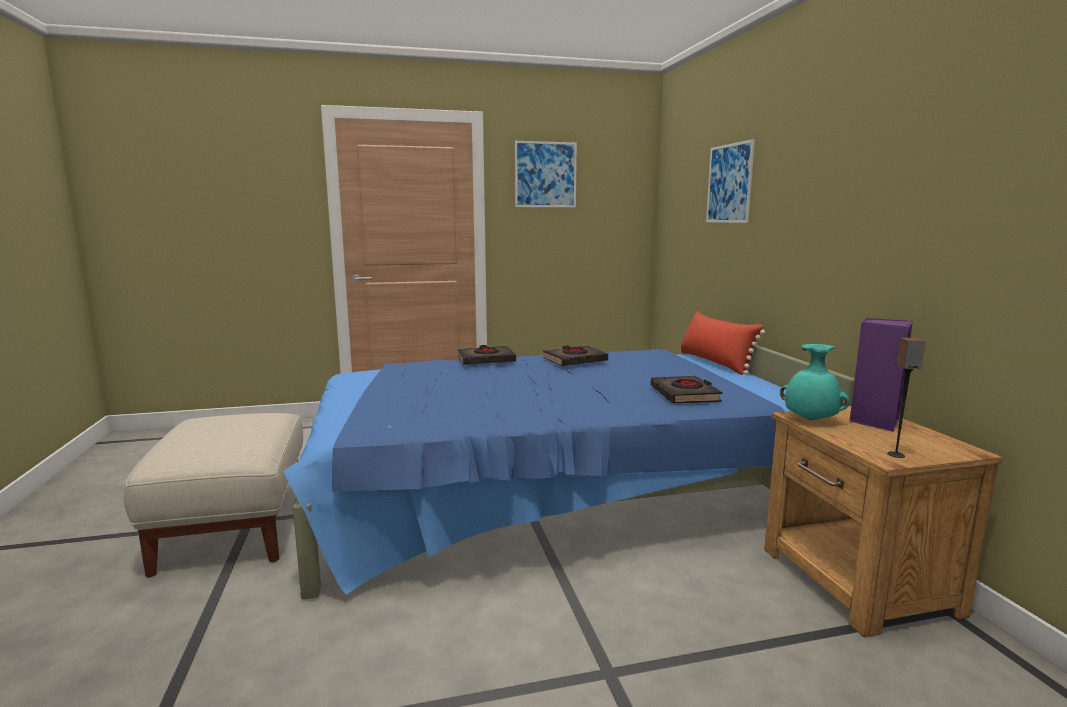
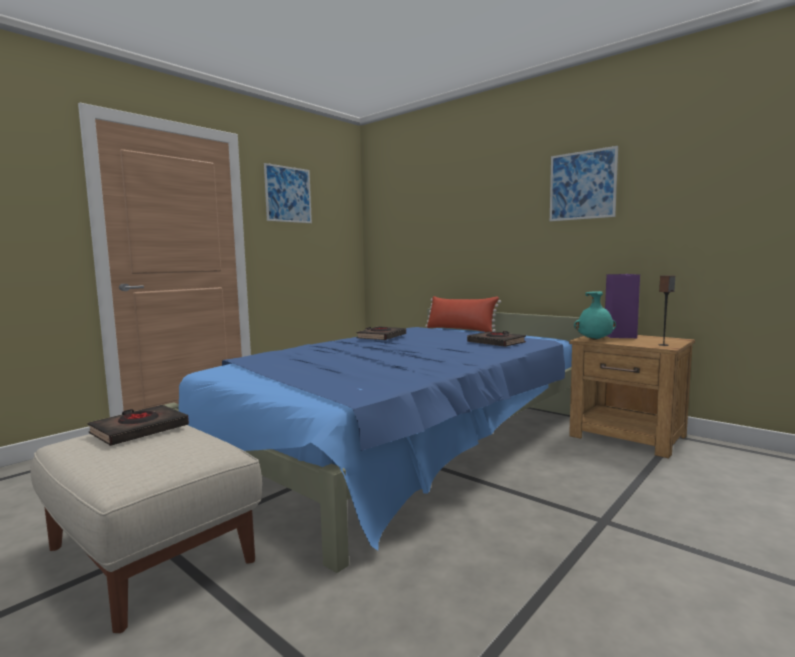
camera: 35 degrees left, 5 degrees down
black book [458,345,516,365] -> black book moved to [88,405,189,446]
picture [706,139,755,223] -> picture moved to [550,146,618,221]

